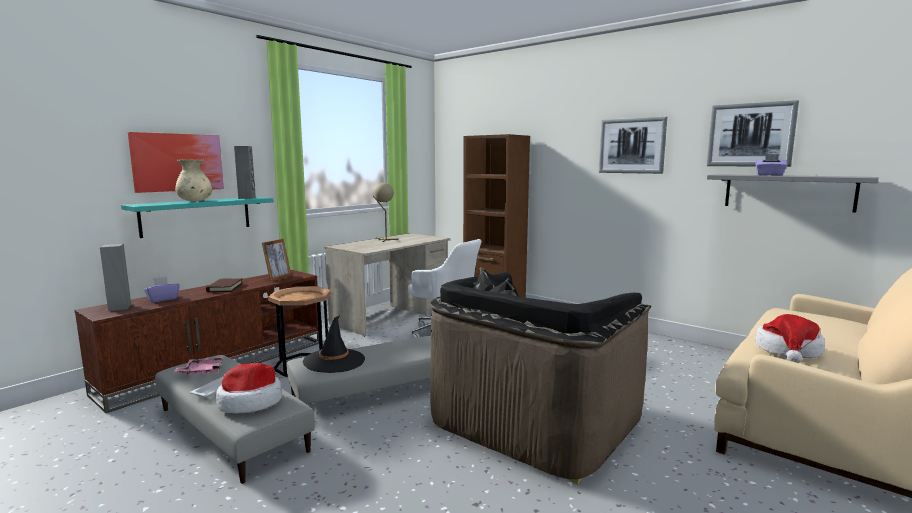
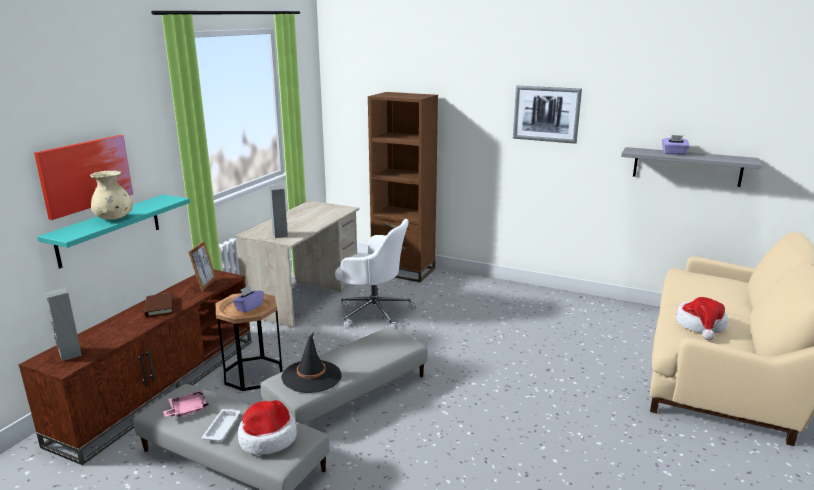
camera: 15 degrees left, 10 degrees up
purple tissue box [144,276,180,303] -> purple tissue box moved to [232,285,264,313]
grey speaker [234,146,256,199] -> grey speaker moved to [269,186,288,238]
beige table lamp [373,183,398,242] -> none
black armchair [430,267,651,484] -> none
picture [707,100,799,167] -> none

